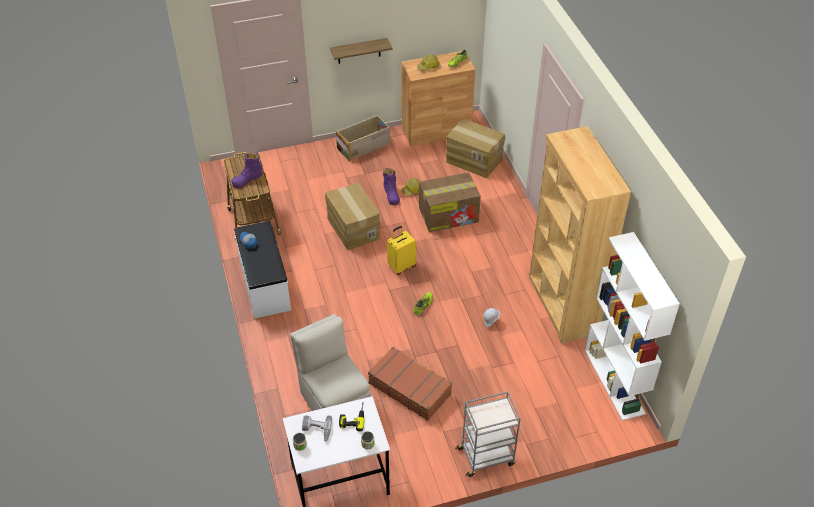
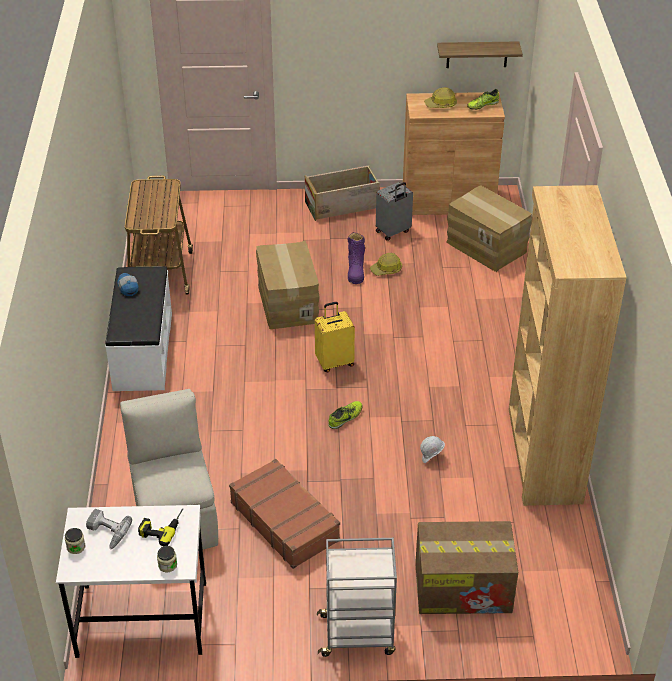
camera: 15 degrees right, 5 degrees down
purple boot [231,152,263,188] -> none
shelf [330,38,392,64] -> shelf moved to [437,41,523,68]
cardboard box [419,172,481,232] -> cardboard box moved to [415,521,518,614]
white bookcase [585,232,680,421] -> none
none -> grey suitcase [376,182,413,241]

